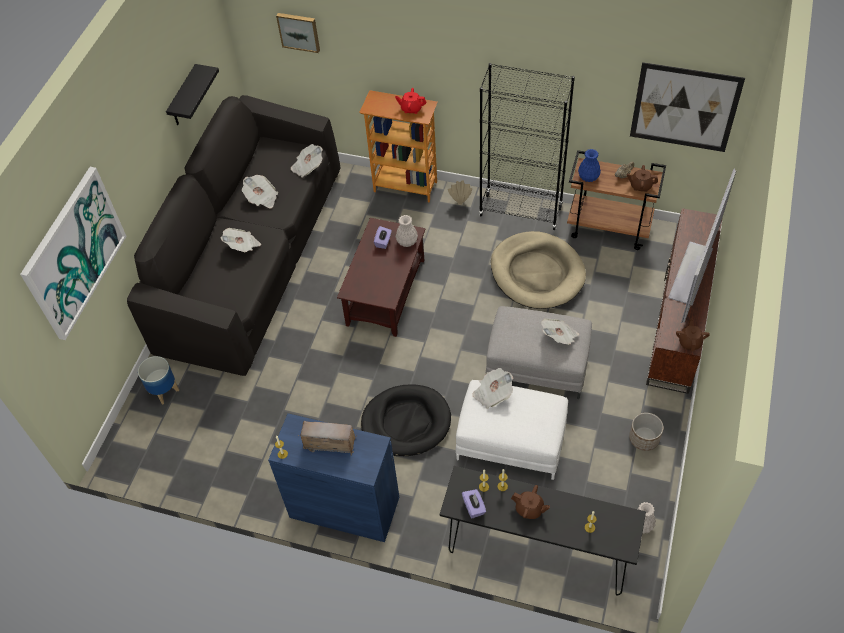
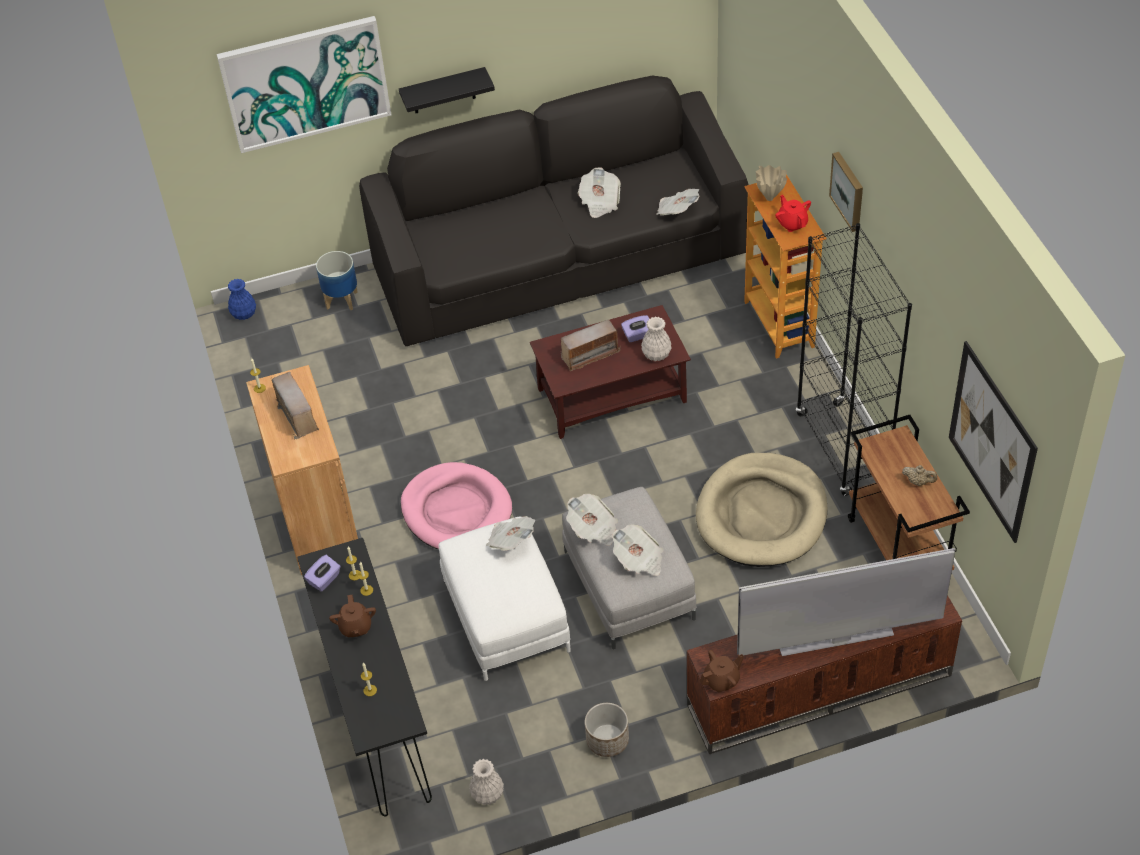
camera: 55 degrees right, 5 degrees down
black shelf [166,64,219,125] -> black shelf moved to [399,67,495,113]
newspaper [220,228,261,252] -> newspaper moved to [566,494,618,546]
blue cabinet [268,413,399,542] -> brown cabinet [246,365,358,575]
picture [276,13,320,53] -> picture moved to [829,152,863,232]
black dog bed [361,385,451,456] -> pink dog bed [401,462,512,549]
beige vase [448,181,472,205] -> beige vase moved to [756,165,787,201]
blue vase [578,149,601,182] -> blue vase moved to [228,279,256,320]
brown teapot [627,165,658,192] -> none
none -> radio [561,319,621,371]

